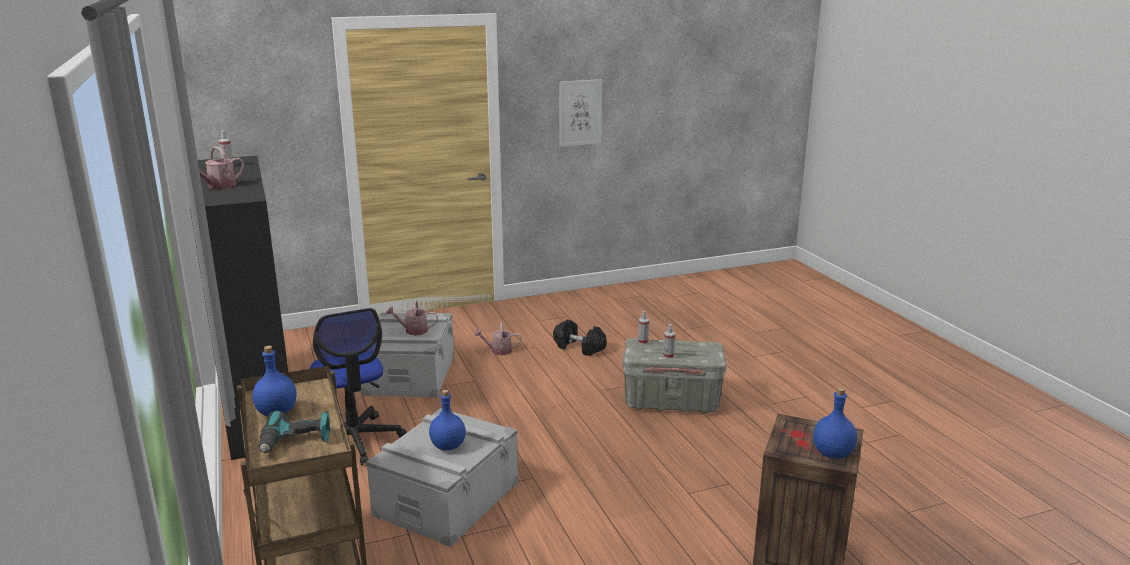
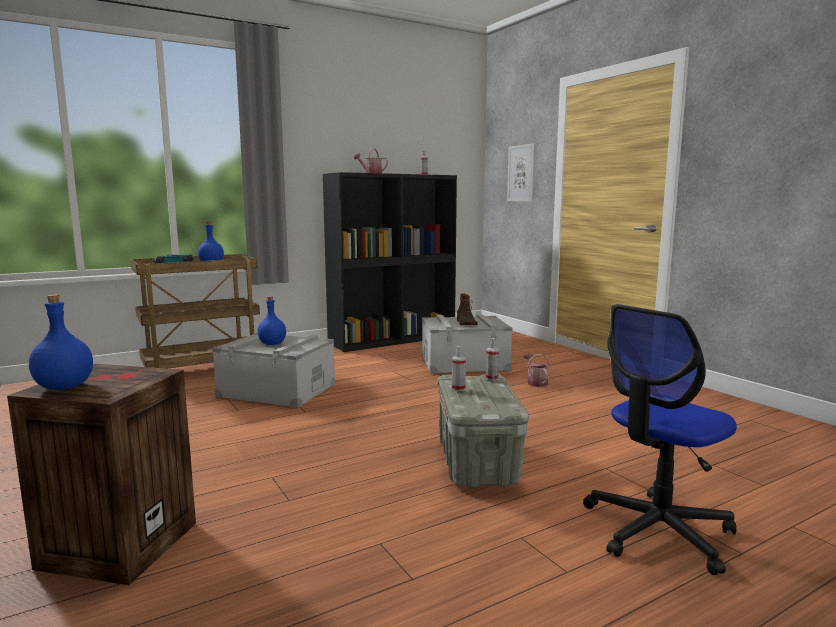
camera: 80 degrees right, 10 degrees down
office chair [310,308,407,466] -> office chair moved to [583,304,737,575]
watering can [386,300,438,336] -> boot [457,293,477,325]
black dumbbell [553,319,607,356] -> none
picture [559,79,602,147] -> picture moved to [507,144,535,202]

